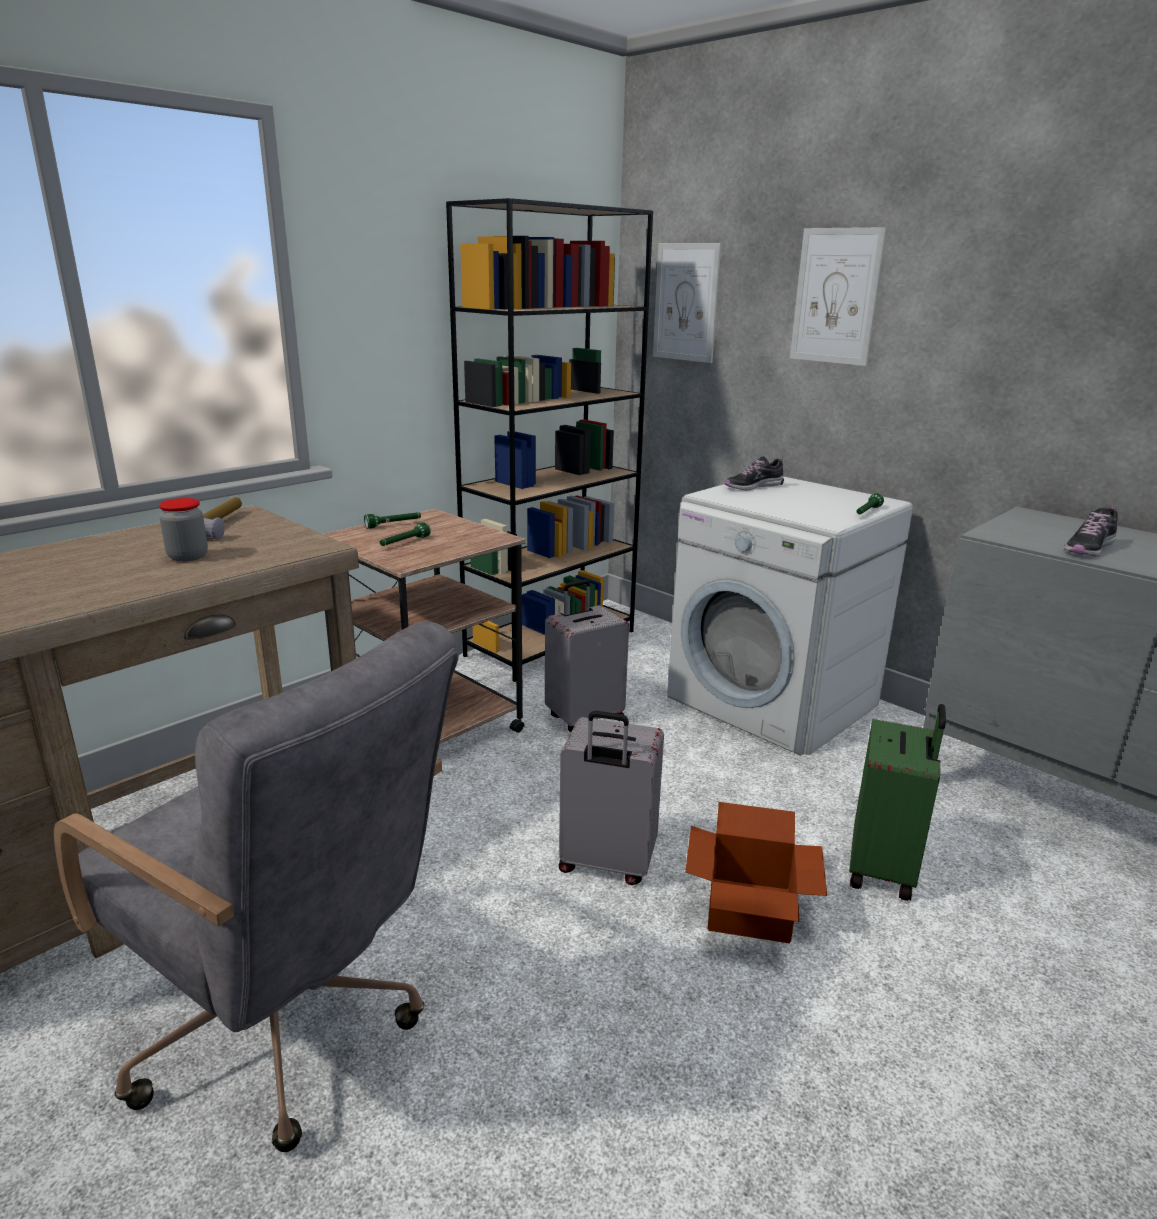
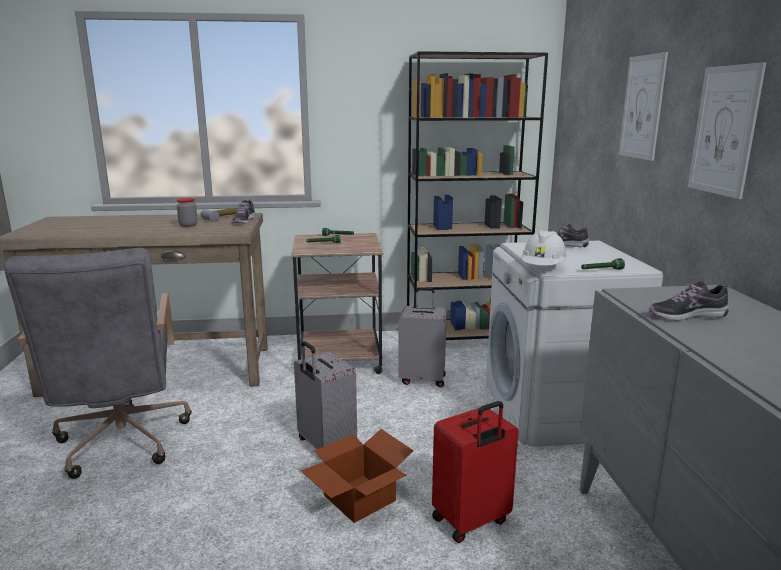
camera: 40 degrees right, 5 degrees down
picture [653,243,721,363] -> picture moved to [688,62,766,199]
green suitcase [849,704,946,901] -> red suitcase [432,401,518,543]
none -> shoe [232,198,256,224]
none -> white hard hat [521,230,567,266]

